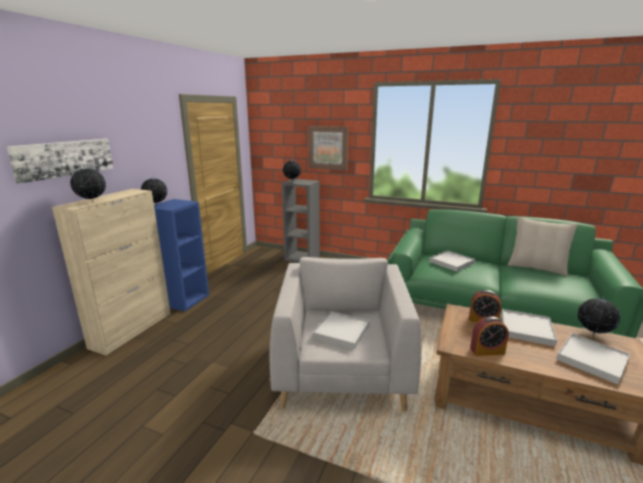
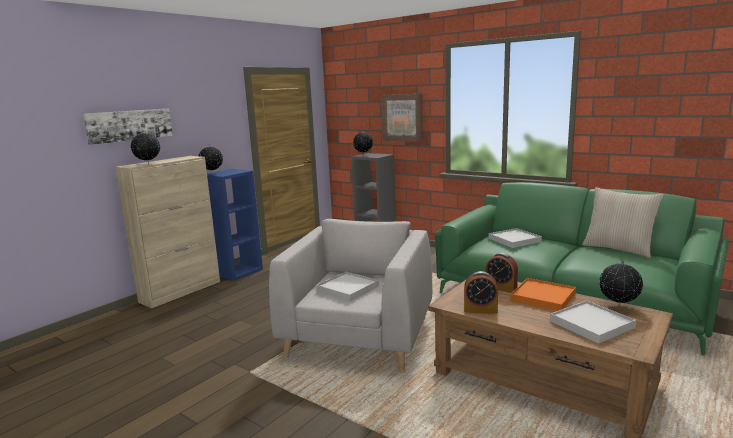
camera: 15 degrees right, 5 degrees down
white tray [501,309,557,347] -> orange tray [510,278,576,311]

